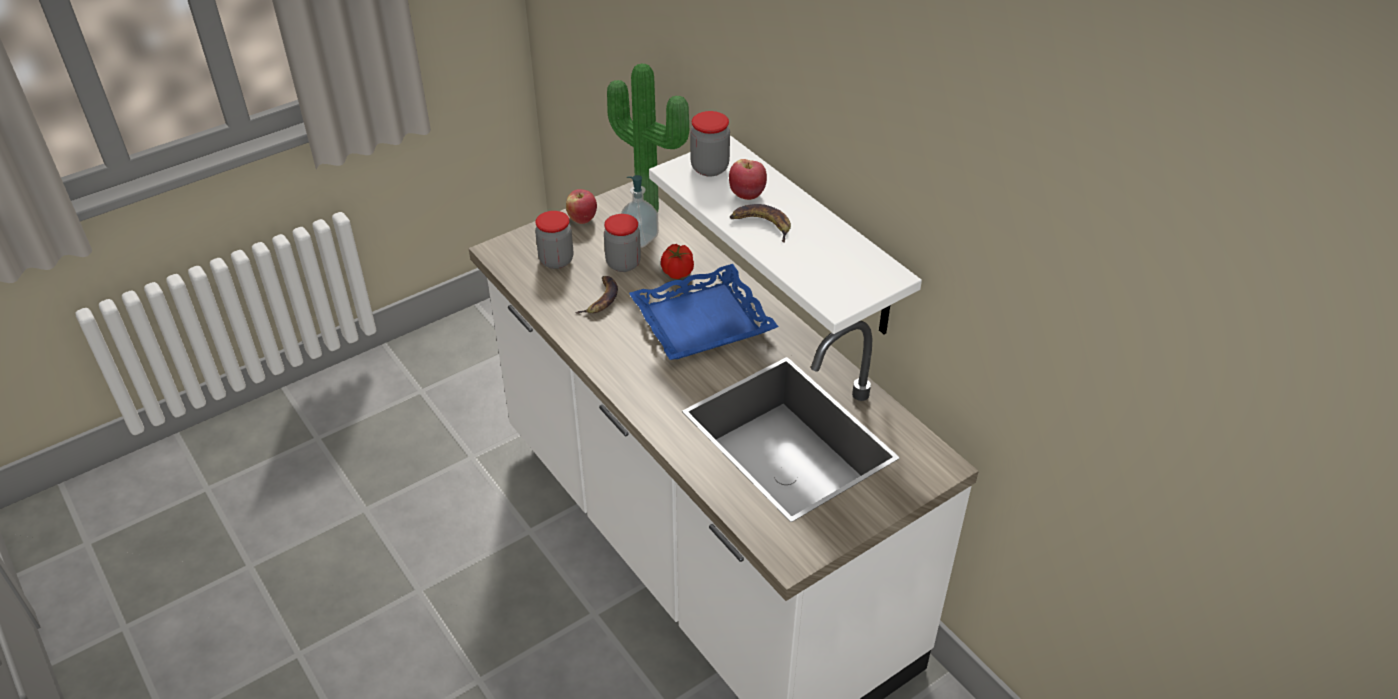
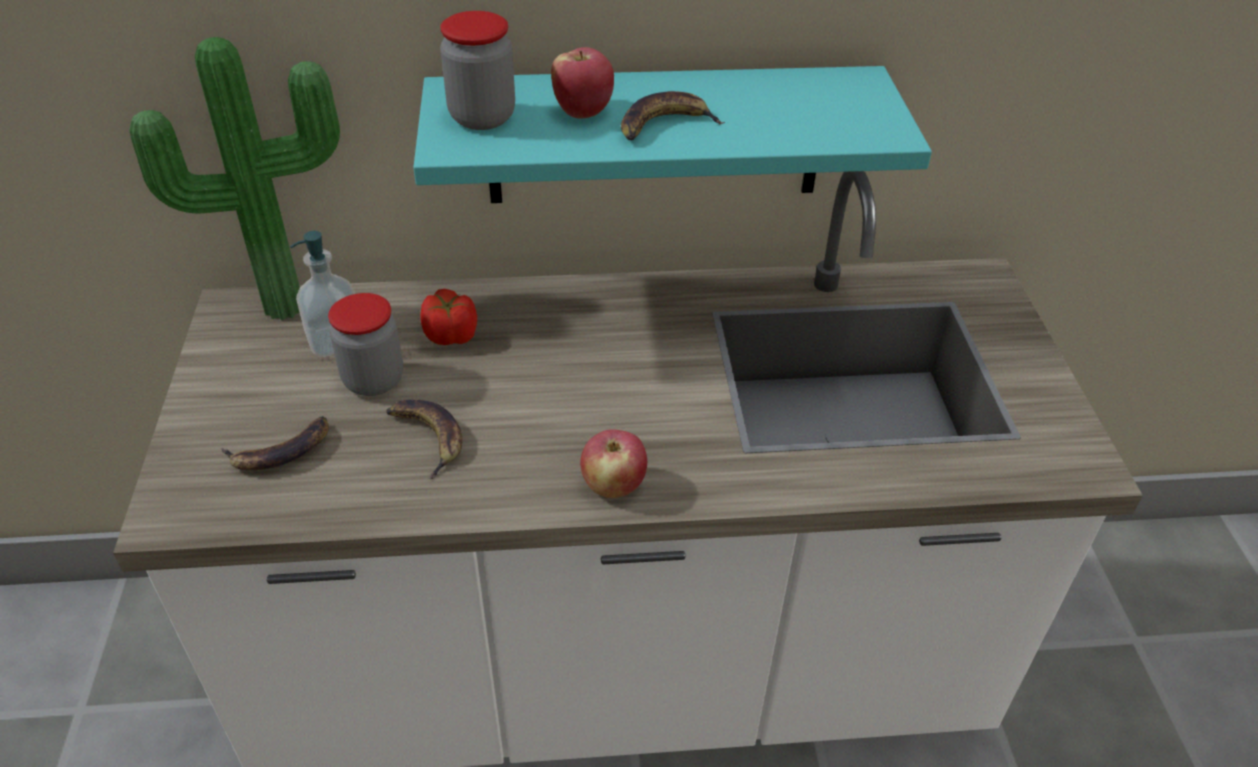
camera: 60 degrees left, 0 degrees up
jar [535,211,573,269] -> banana [221,416,329,470]
apple [566,189,597,224] -> apple moved to [580,429,647,498]
blue tray [629,264,778,360] -> none
white shelf [649,136,922,334] -> turquoise shelf [413,66,932,203]

